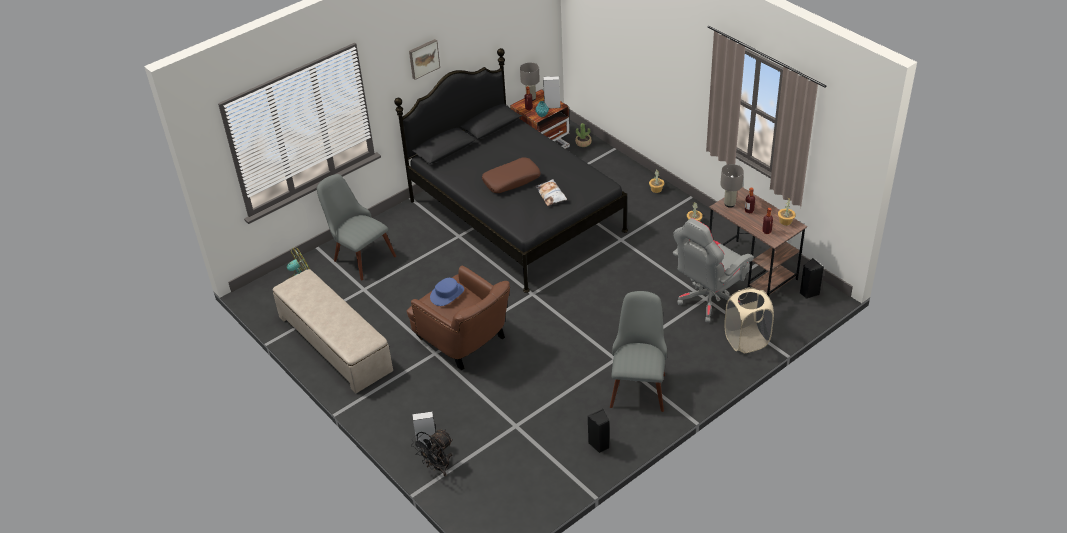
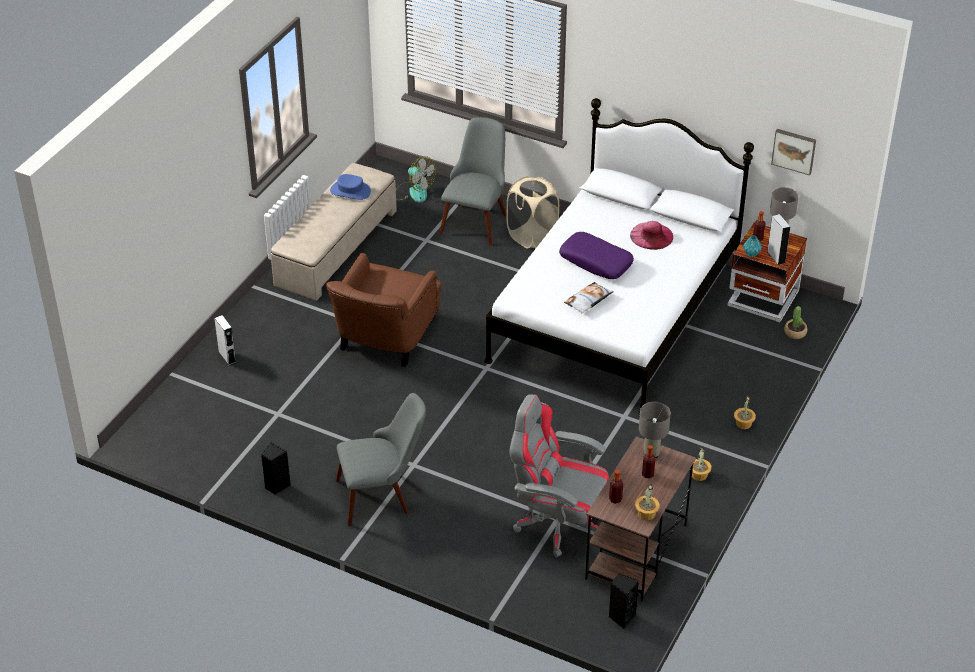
camera: 65 degrees right, 0 degrees up
black bed [394,48,628,293] -> white bed [484,98,754,417]
picture [409,39,440,80] -> picture moved to [771,129,816,175]
black fan [411,429,453,476] -> none
blue hat [430,278,464,306] -> blue hat moved to [330,174,371,200]
brown pillow [482,157,541,193] -> purple pillow [559,232,634,279]
beige laundry basket [724,287,774,353] -> beige laundry basket moved to [507,176,559,249]
none -> pink hat [630,221,673,250]

